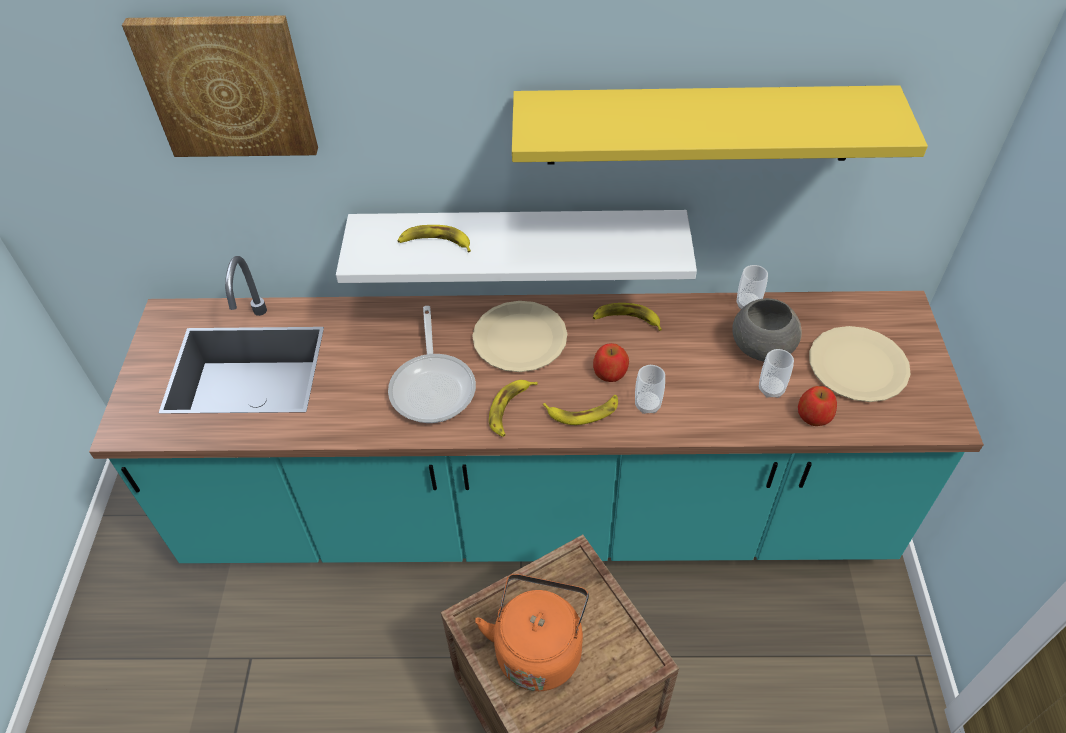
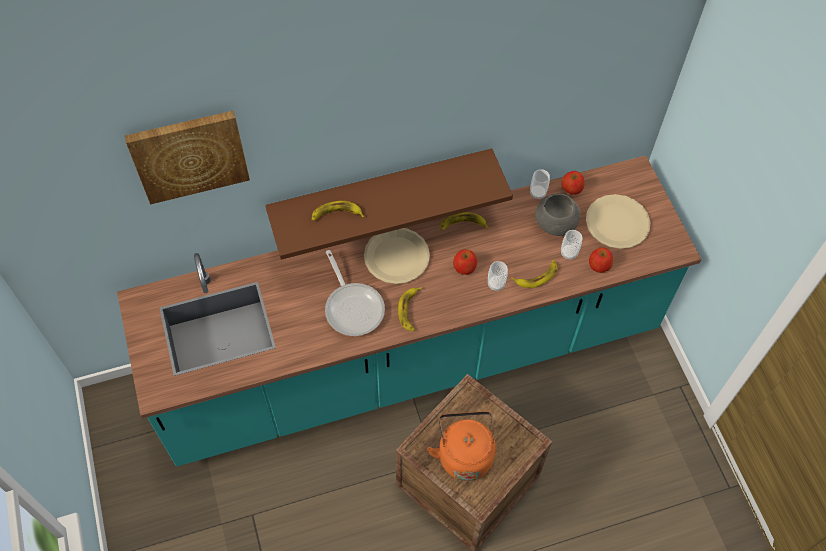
camera: 20 degrees left, 10 degrees up
white shelf [336,210,697,283] -> brown shelf [265,148,513,260]
yellow shelf [512,85,928,164] -> none
banana [543,395,618,425] -> banana moved to [511,260,557,288]
none -> apple [562,171,585,195]

